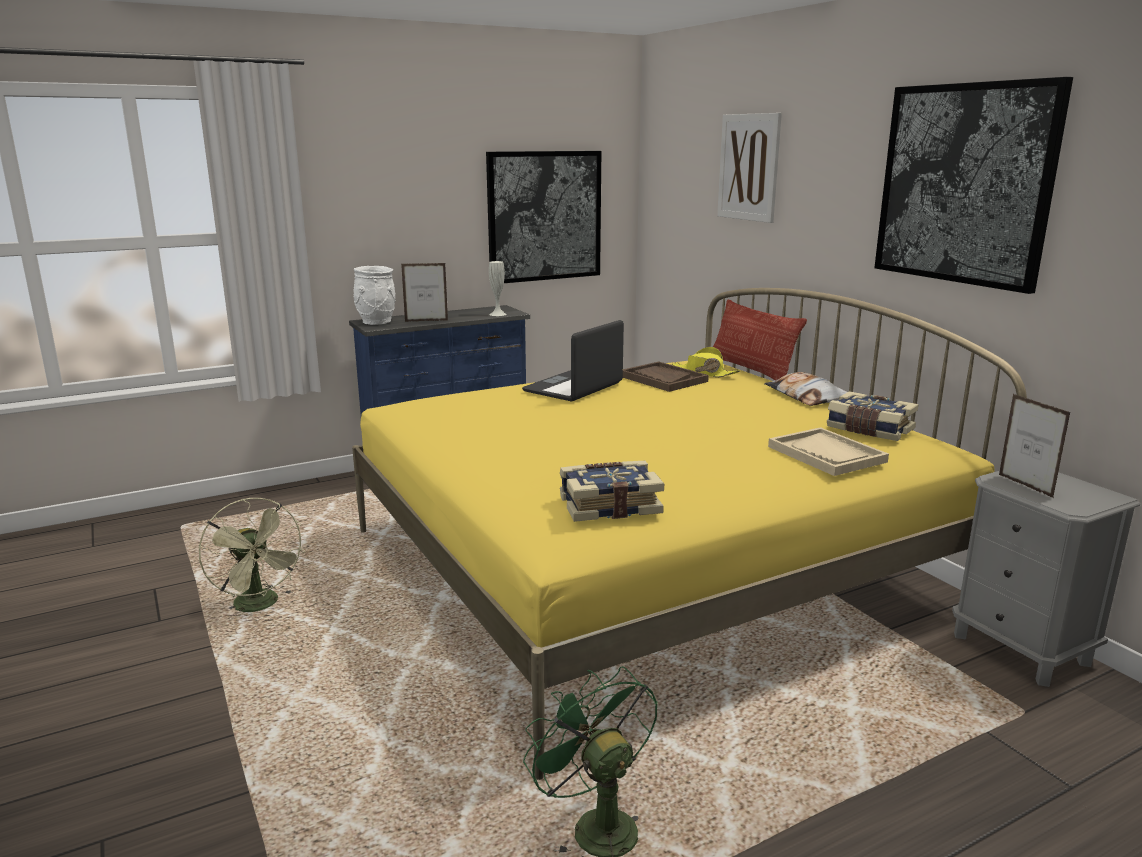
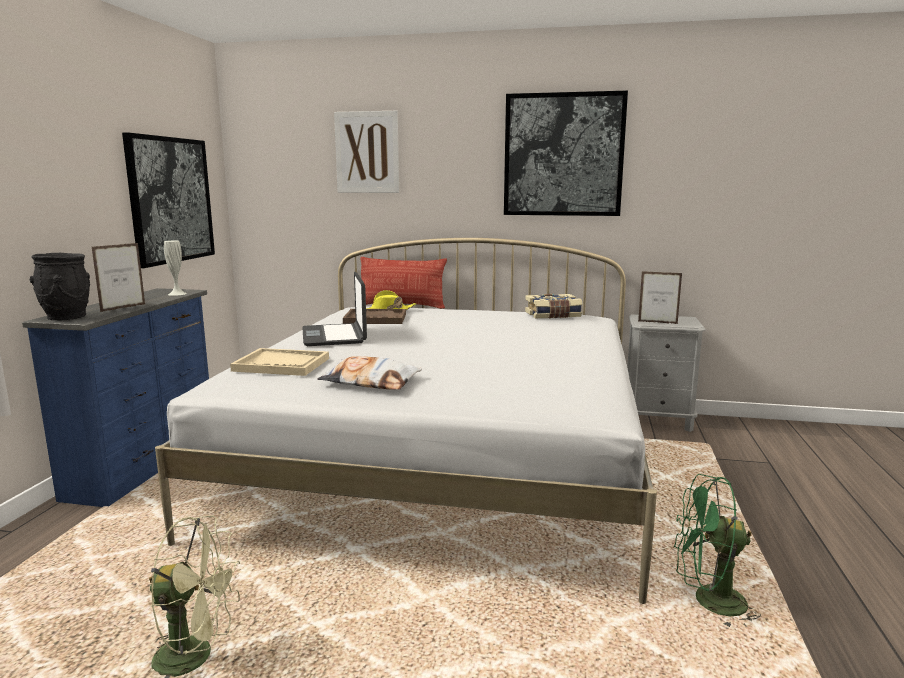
camera: 50 degrees left, 5 degrees down
yellow bed [352,288,1027,780] -> white bed [155,238,657,604]
white vase [353,266,396,325] -> black vase [30,253,90,321]
book [560,461,664,522] -> none
pillow [764,372,847,406] -> pillow moved to [317,356,422,390]
beige tray [768,427,889,476] -> beige tray moved to [230,348,329,376]

